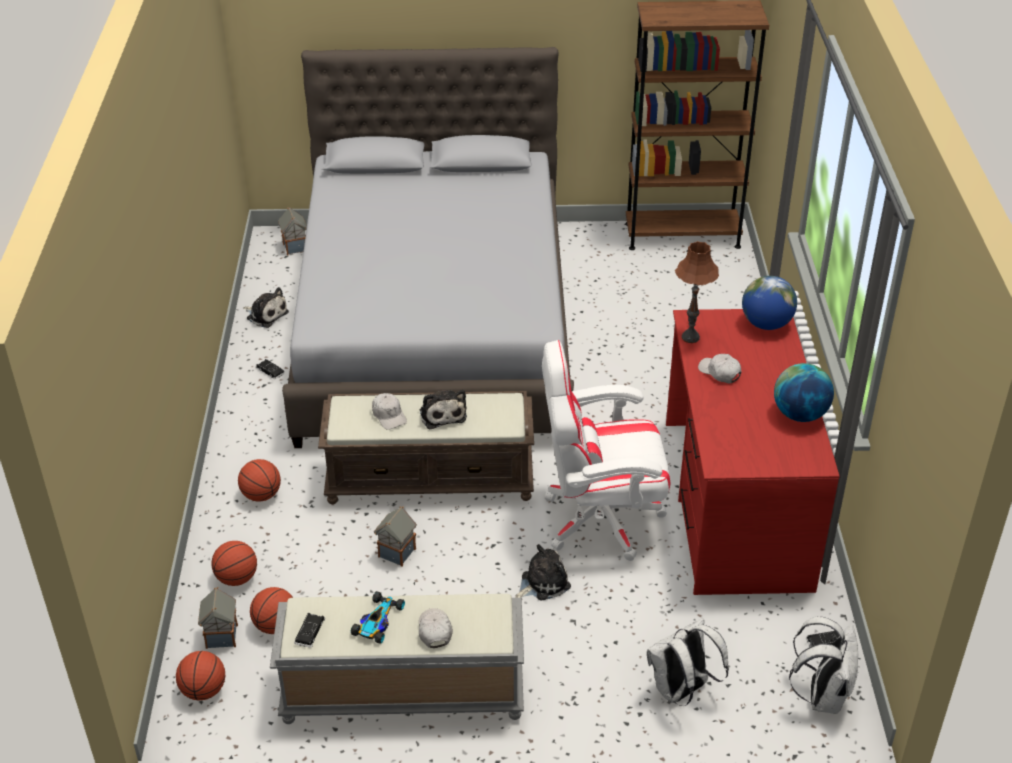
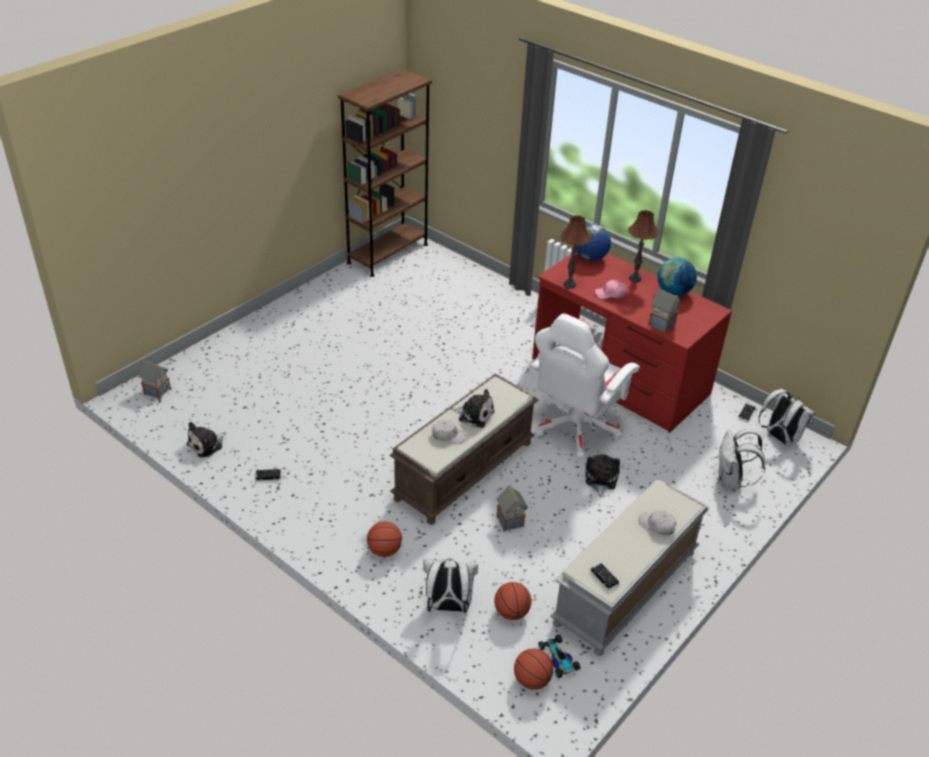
camera: 50 degrees left, 0 degrees up
toy house [198,587,238,649] -> toy house moved to [648,288,681,333]
basketball [212,541,257,586] -> white backpack [423,558,478,613]
plush toy [243,287,289,328] -> plush toy turned 150 degrees clockwise [187,422,226,457]
grey bed [282,47,574,448] -> none
toy car [351,591,405,643] -> toy car moved to [538,634,580,678]
white cap [698,354,742,383] -> pink cap [595,280,627,299]
none -> brown table lamp [628,210,659,283]

